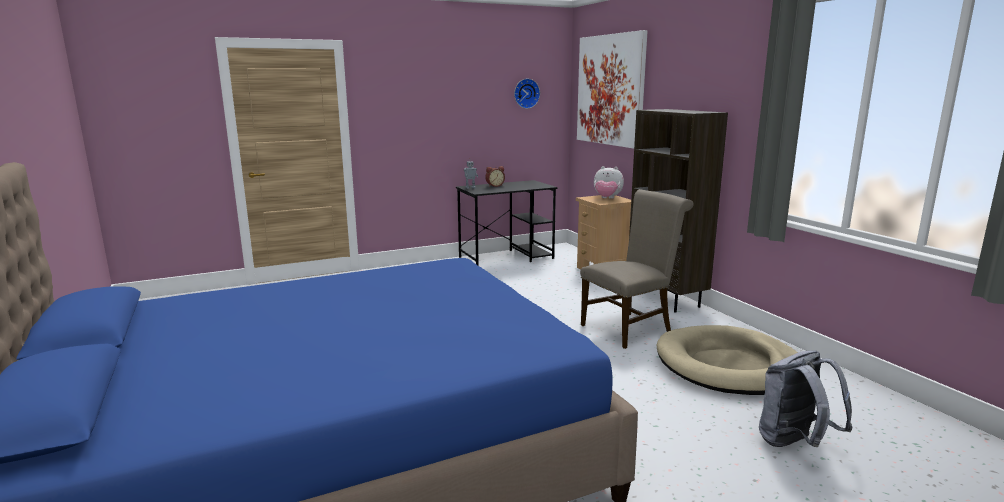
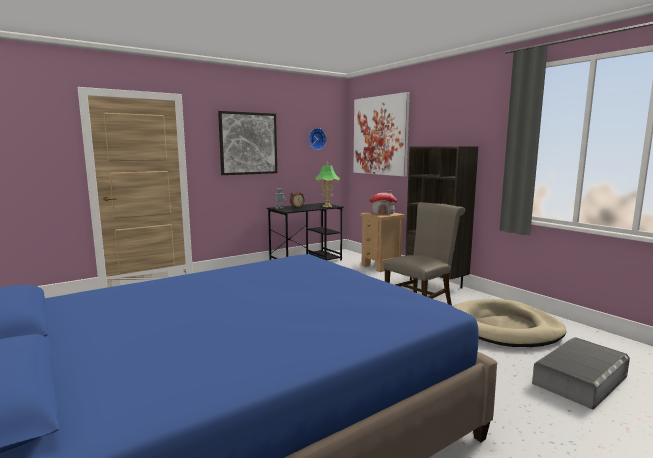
camera: 10 degrees left, 5 degrees down
plush toy [594,166,624,199] -> toy house [369,190,397,215]
grey backpack [759,351,853,447] -> grey storage box [532,337,630,409]
none -> picture [218,111,277,175]
none -> table lamp [315,162,340,207]

